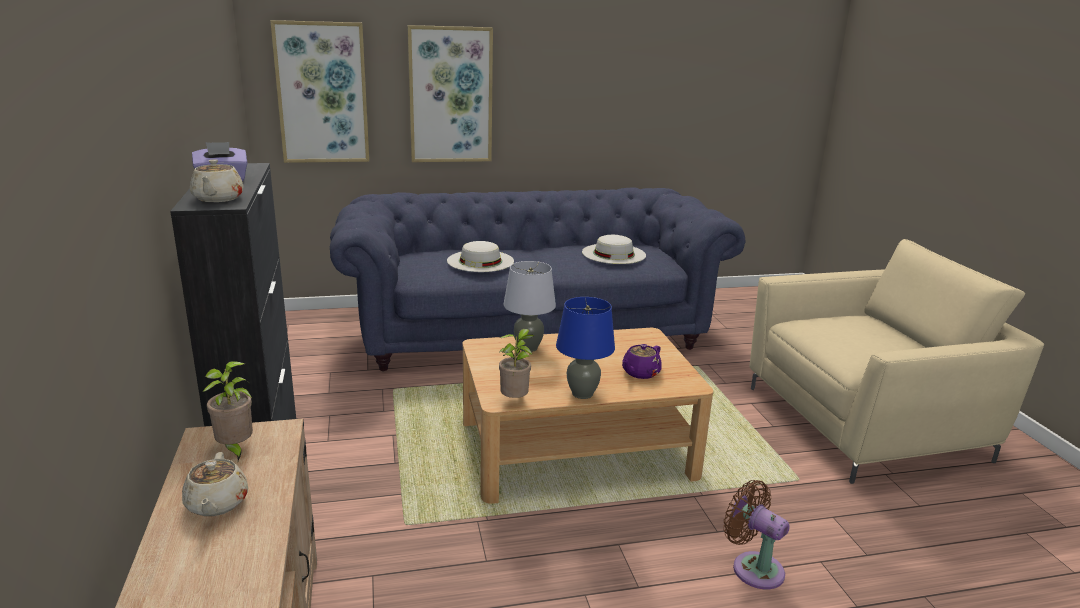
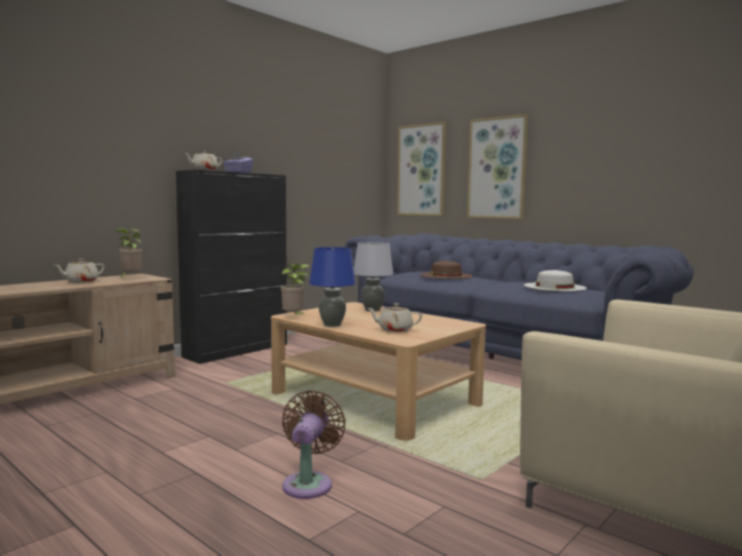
camera: 55 degrees right, 15 degrees down
white hat [447,241,514,272] -> brown hat [420,261,473,279]
purple teapot [622,344,662,379] -> beige teapot [367,303,422,332]

